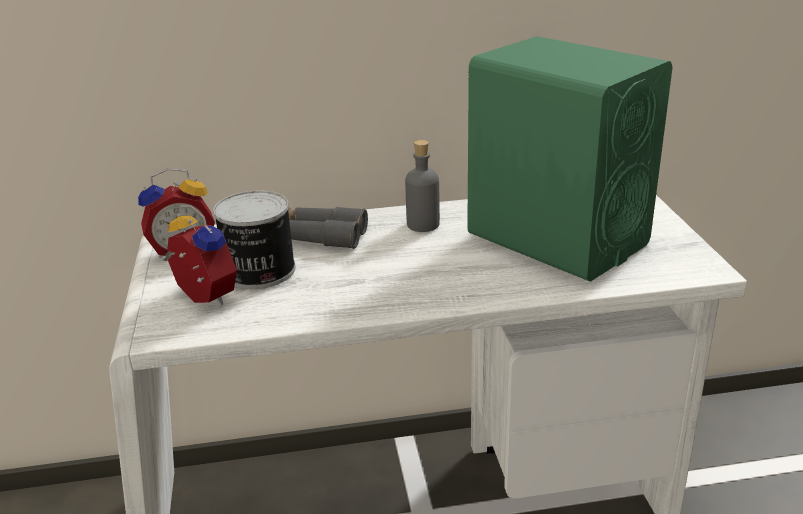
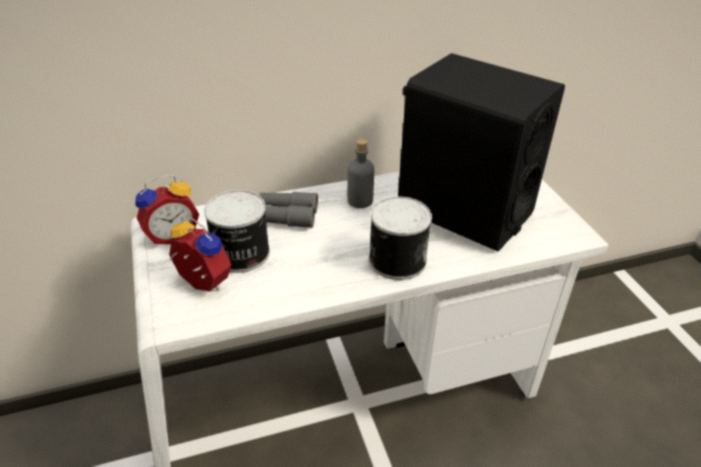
camera: 10 degrees left, 10 degrees up
green speaker [467,36,673,281] -> black speaker [398,53,565,251]
none -> can [369,196,432,280]

